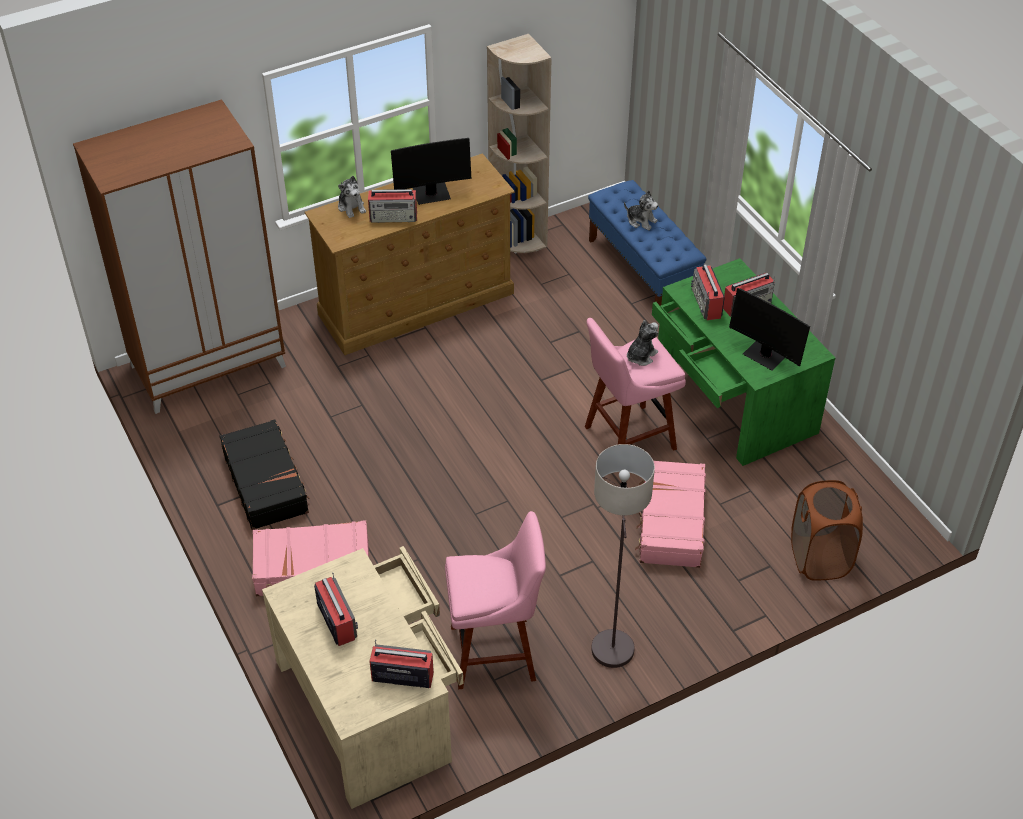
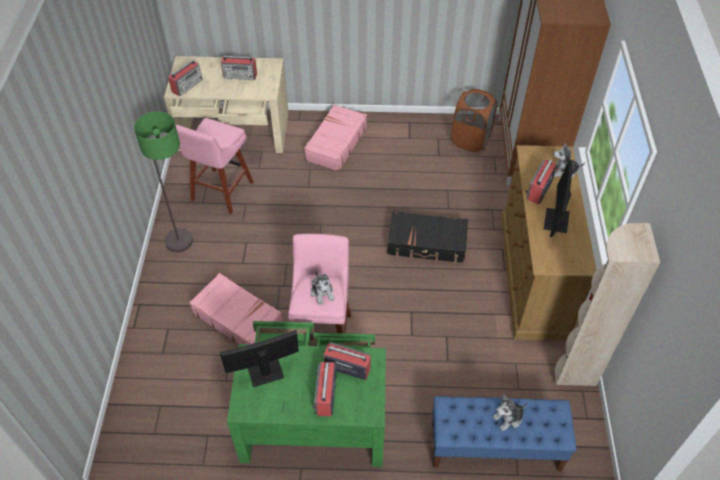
camera: 120 degrees right, 5 degrees up
black suitcase [220,419,310,530] -> black suitcase moved to [387,211,468,263]
grey floor lamp [591,444,655,668] -> green floor lamp [134,112,193,252]
brown laundry basket [791,480,863,581] -> brown laundry basket moved to [451,89,497,152]

